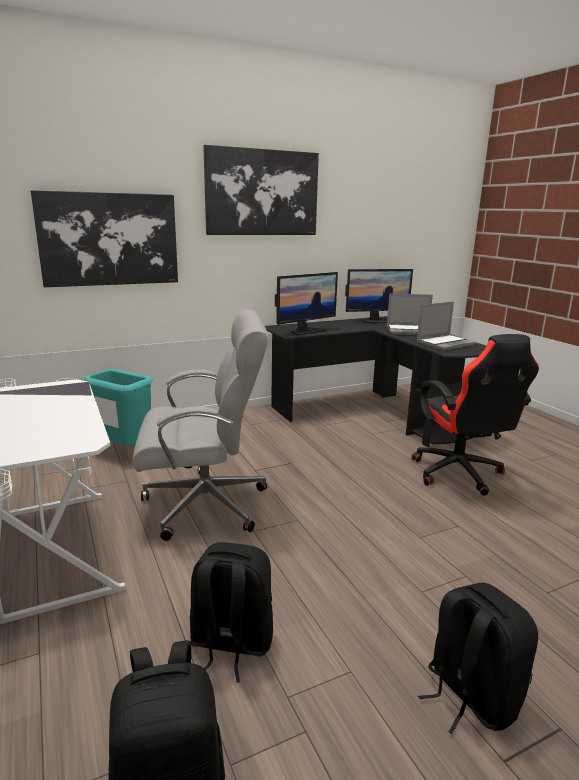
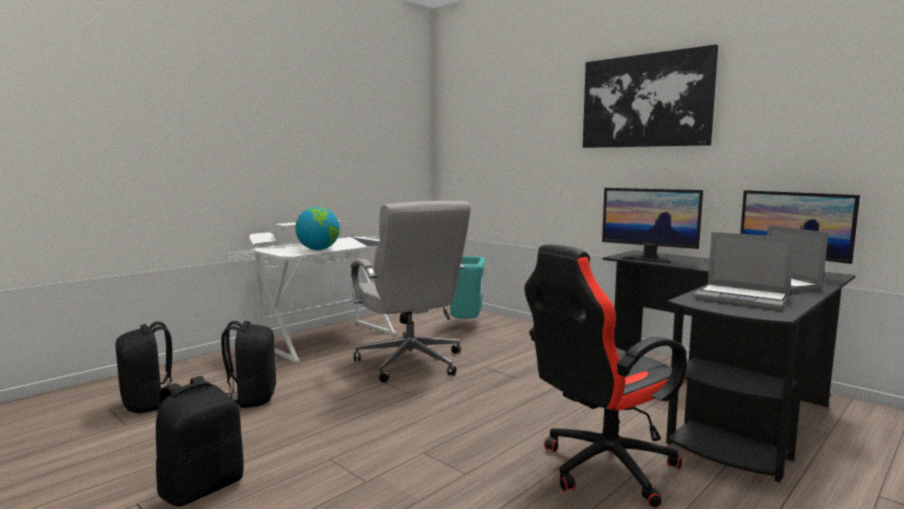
camera: 70 degrees right, 10 degrees down
picture [31,190,178,287] -> none
none -> globe [295,207,340,250]

